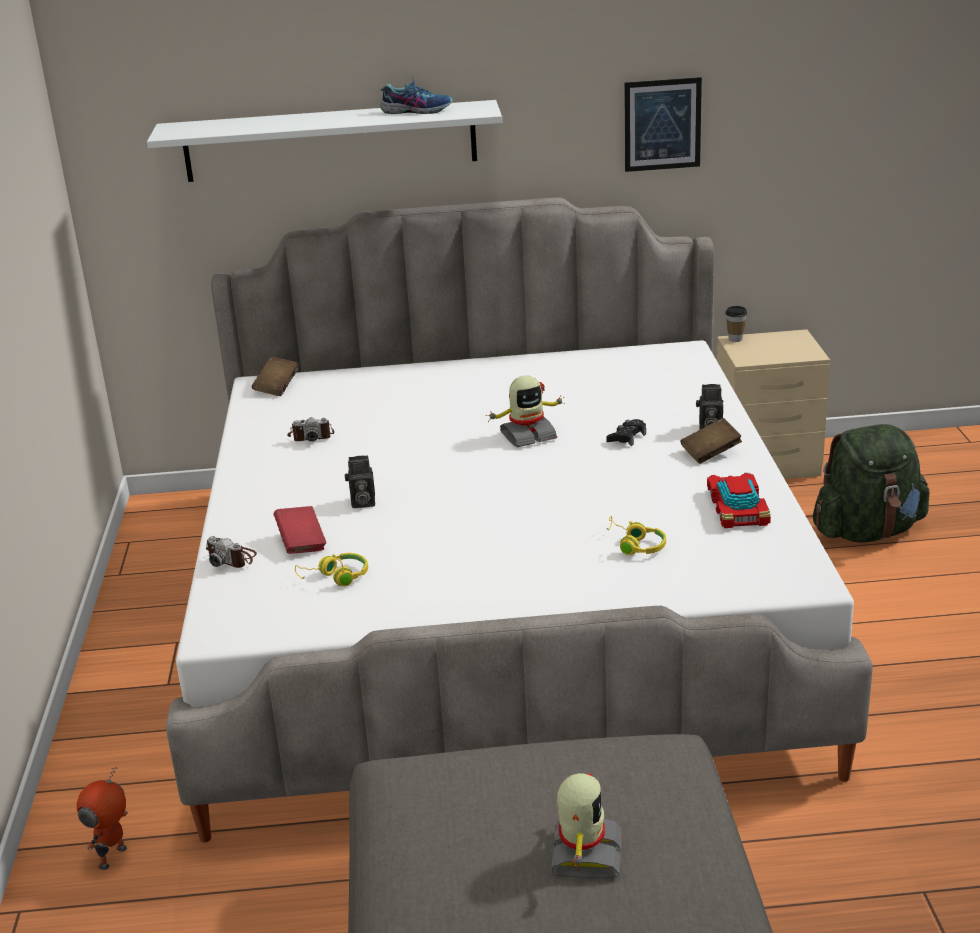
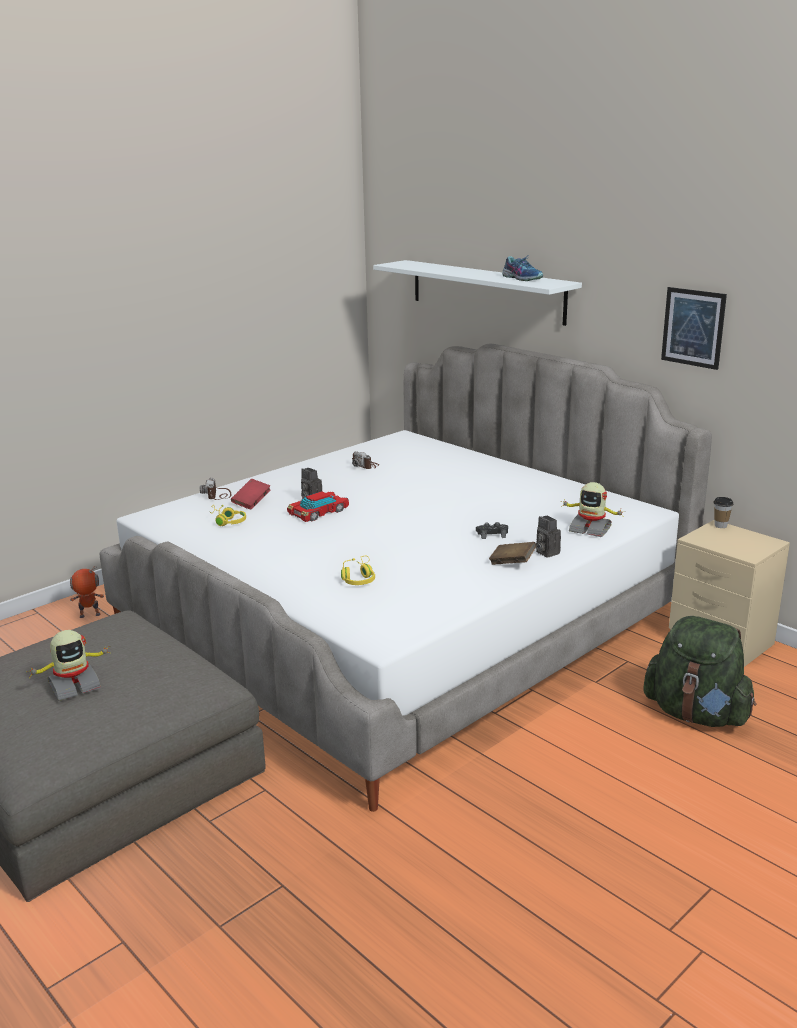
camera: 50 degrees right, 5 degrees down
brown book [252,356,298,396] -> none
toy robot [486,375,566,447] -> toy robot moved to [561,482,625,537]
toy car [707,473,771,528] -> toy car moved to [287,491,349,522]

